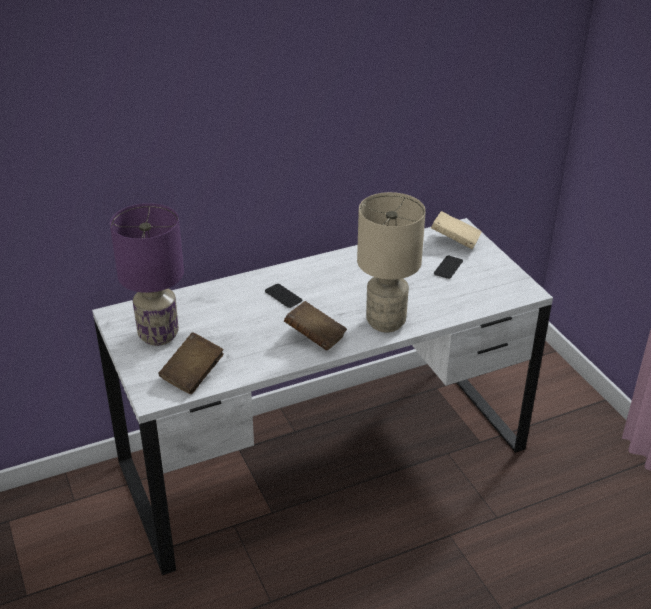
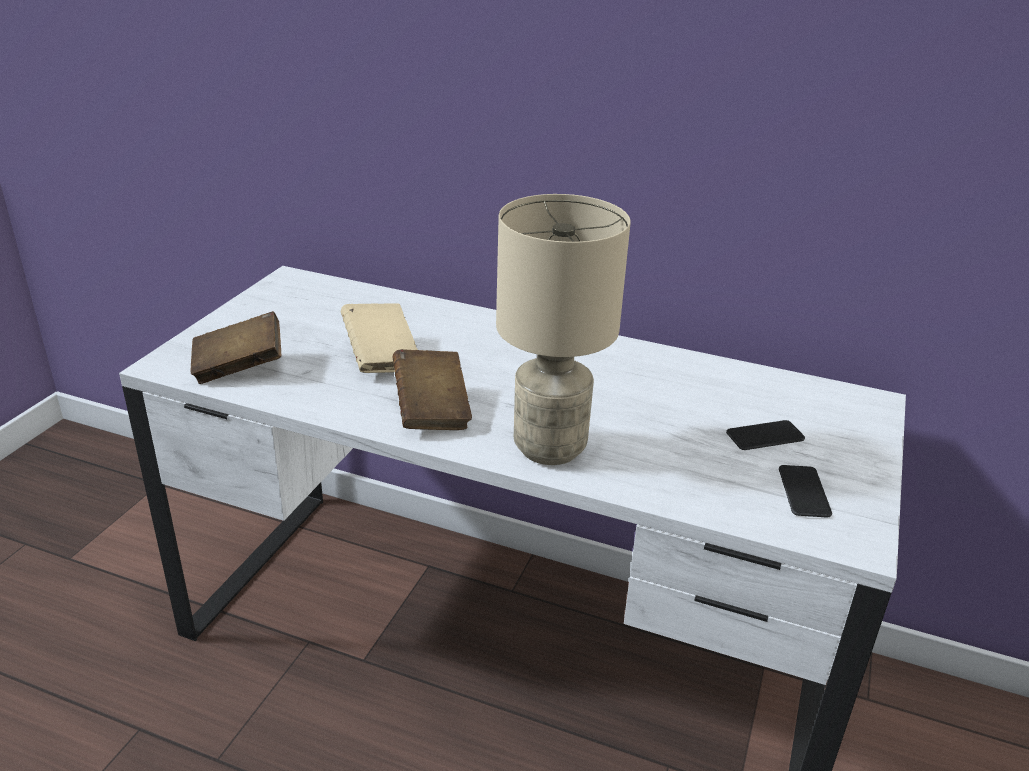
camera: 45 degrees right, 5 degrees down
purple table lamp [110,203,184,346] -> none
phone [265,284,302,308] -> phone moved to [779,465,832,517]
beige book [431,211,482,249] -> beige book moved to [341,303,418,373]

